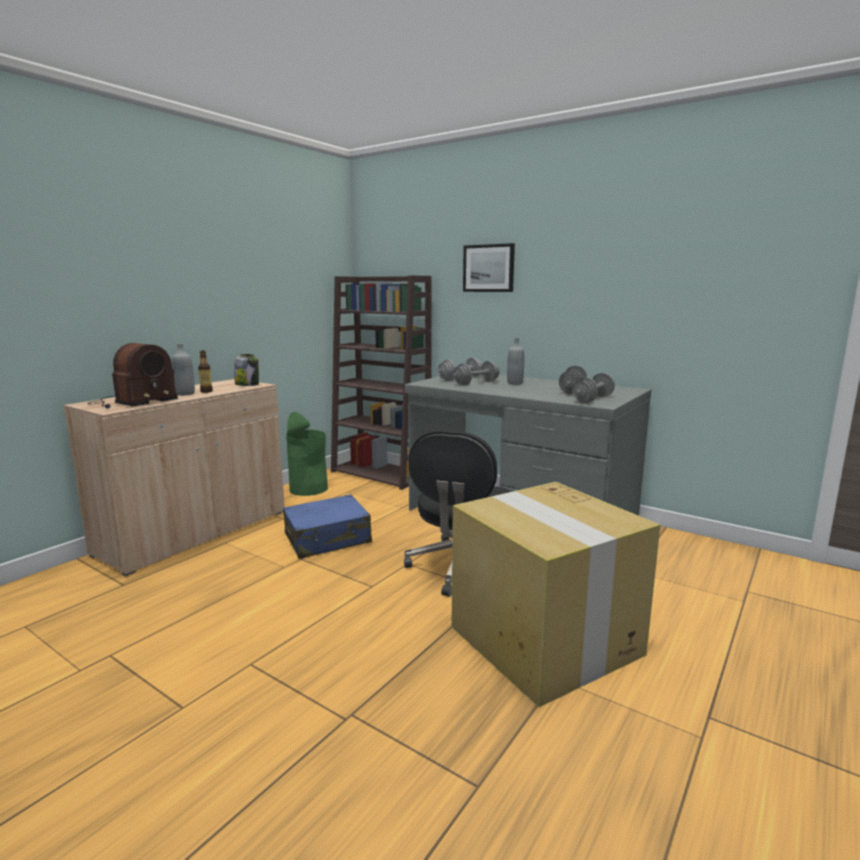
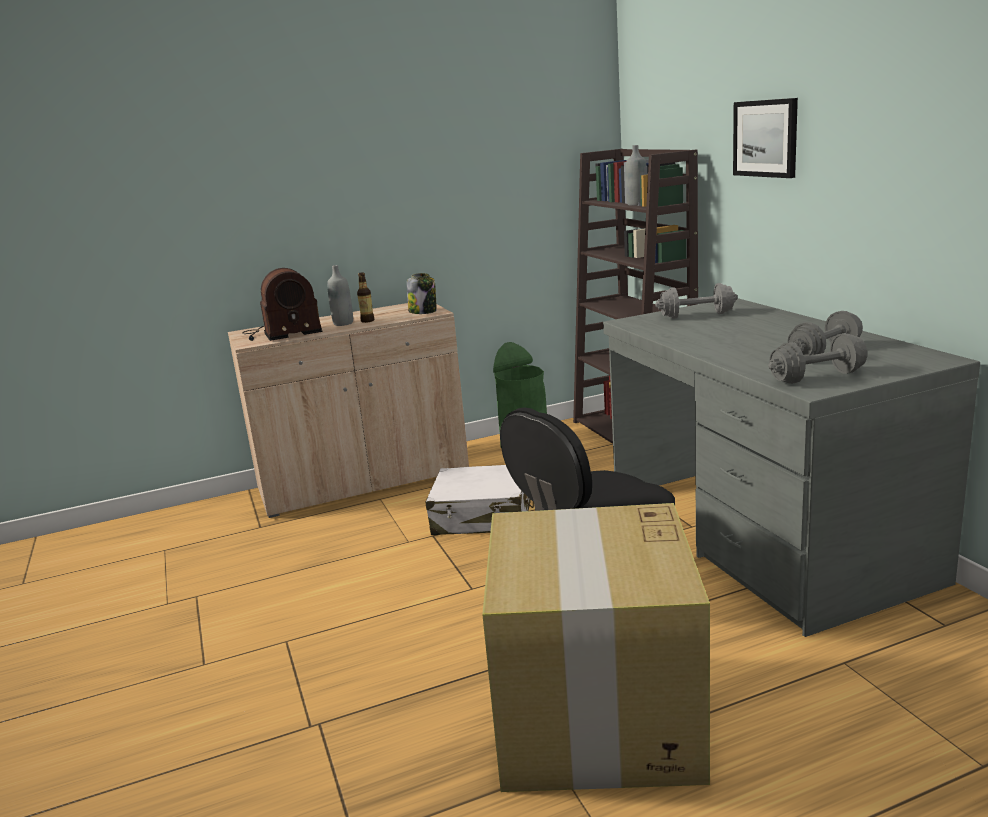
camera: 35 degrees right, 5 degrees up
blue suitcase [283,494,372,559] -> white suitcase [426,465,534,535]
grey dumbbell [453,361,499,385] -> none
grey bottle [507,338,524,385] -> grey bottle moved to [625,145,647,206]

